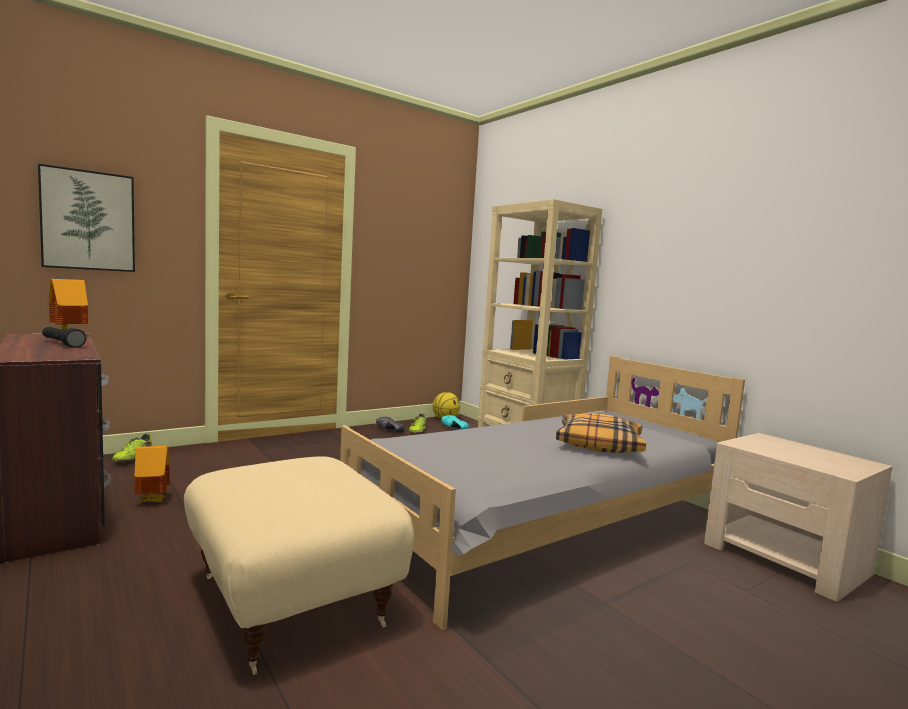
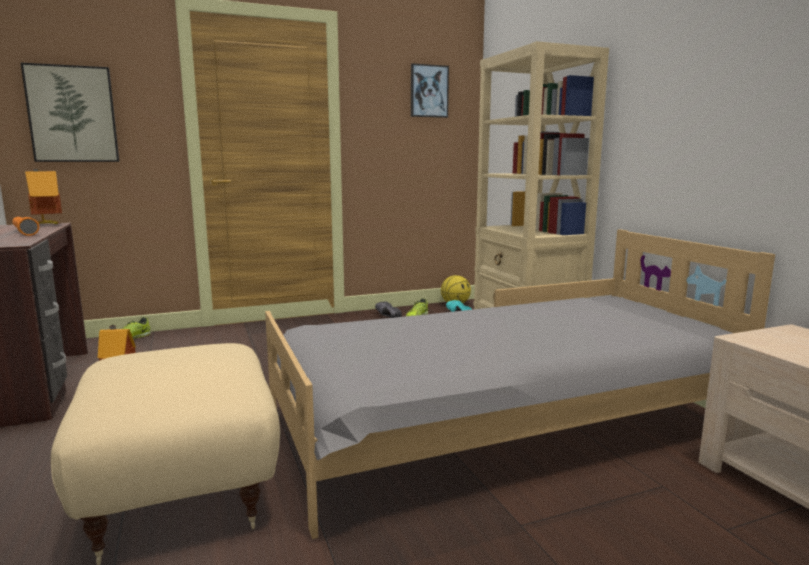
camera: 15 degrees right, 5 degrees up
black flashlight [42,327,86,348] -> orange flashlight [12,217,39,236]
pillow [556,413,646,453] -> none
none -> picture [411,63,449,118]

